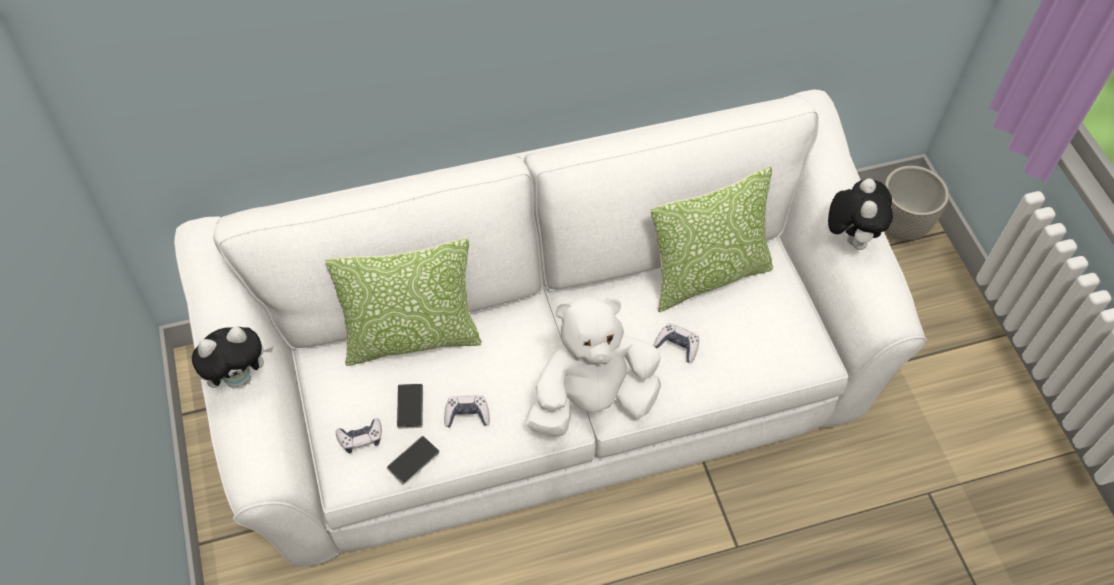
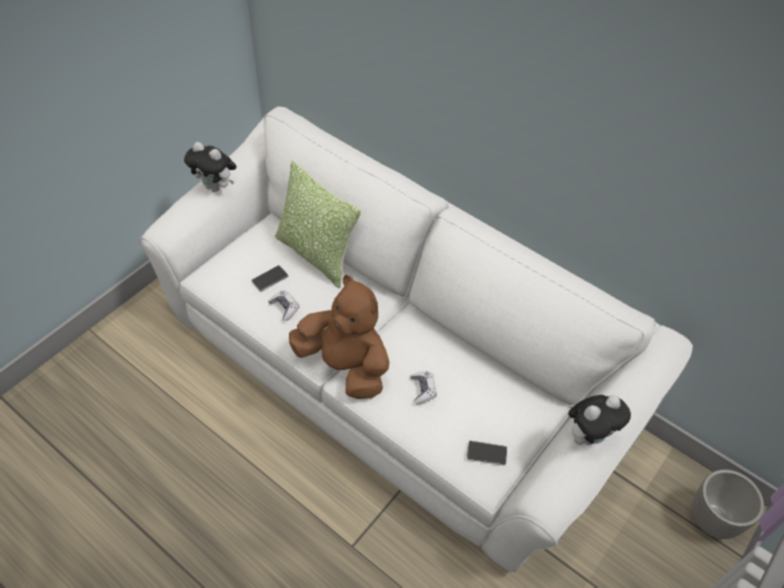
camera: 55 degrees right, 5 degrees down
game controller [336,418,382,453] -> none
phone [387,436,439,485] -> phone moved to [467,441,507,466]
white plush toy [526,297,661,437] -> brown plush toy [289,275,389,399]
pillow [651,166,773,312] -> none

